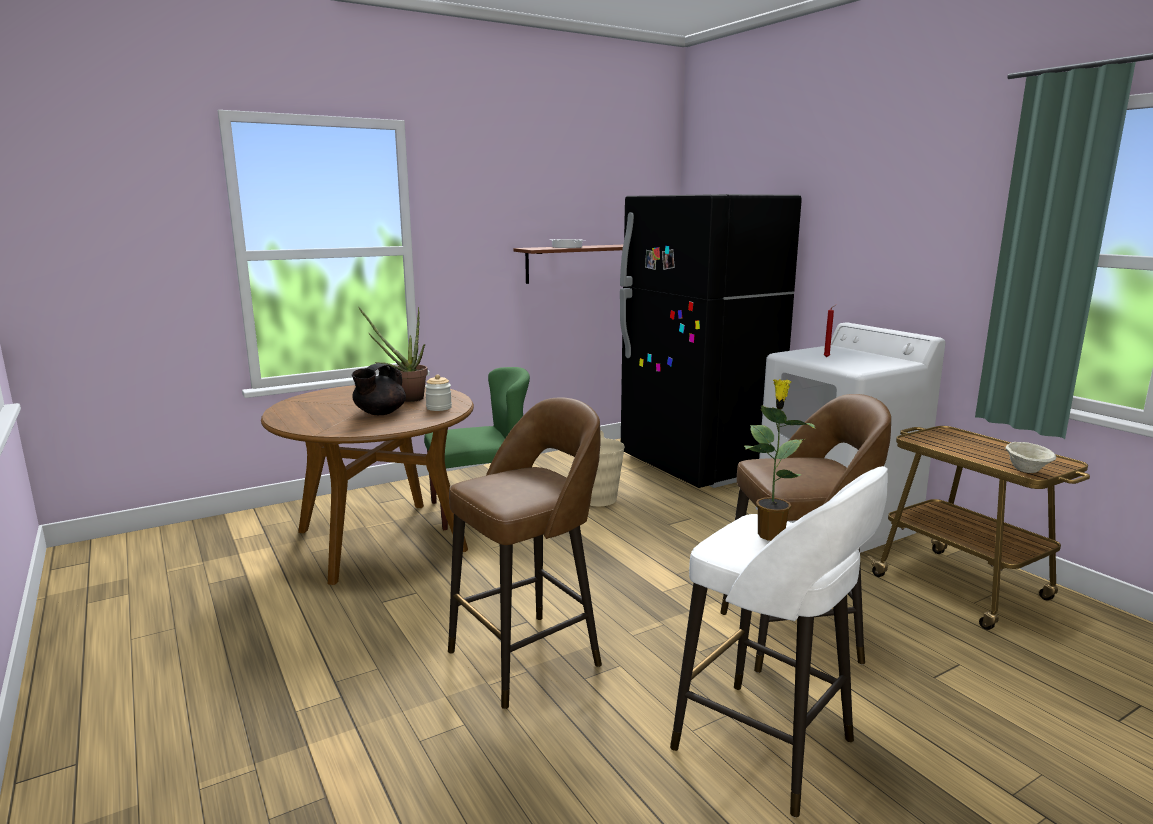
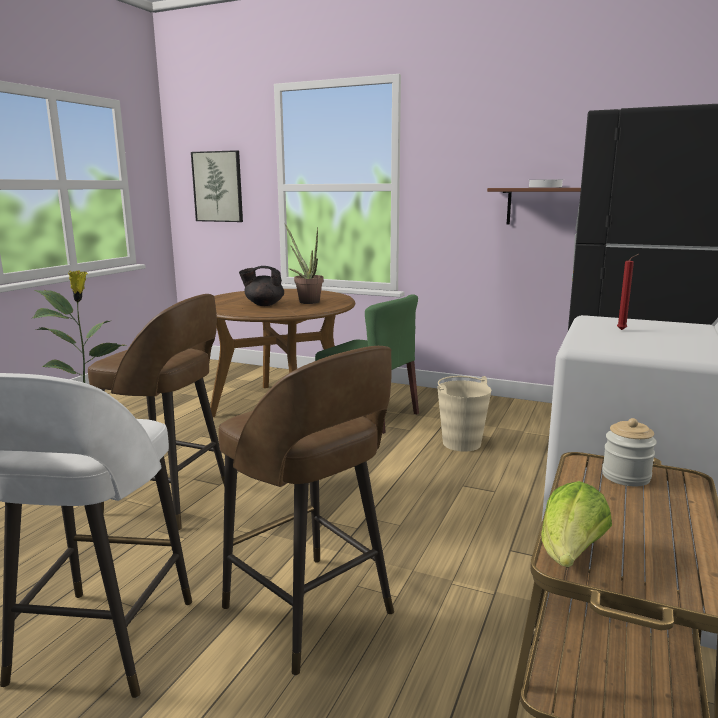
camera: 55 degrees right, 0 degrees up
jar [425,374,452,411] -> jar moved to [602,418,657,486]
beige bowl [1005,442,1056,473] -> lettuce [541,481,612,567]
none -> picture [191,150,243,222]

